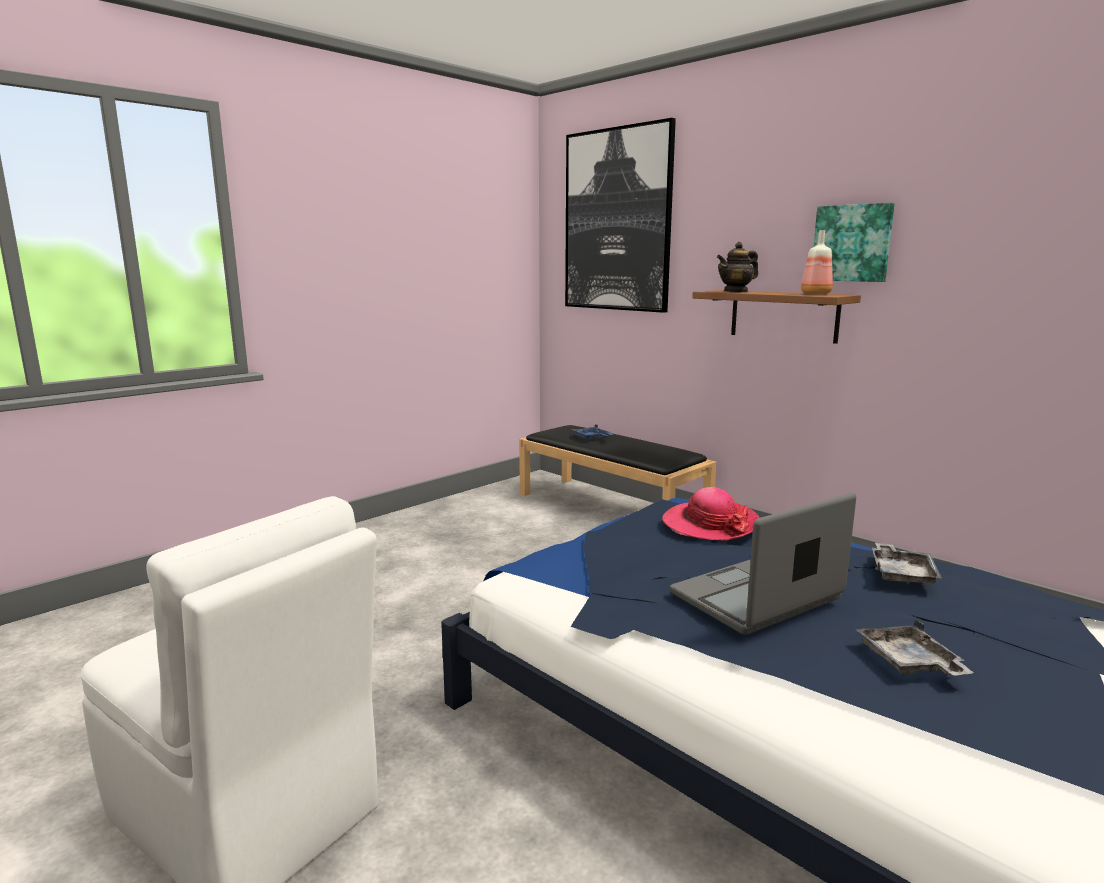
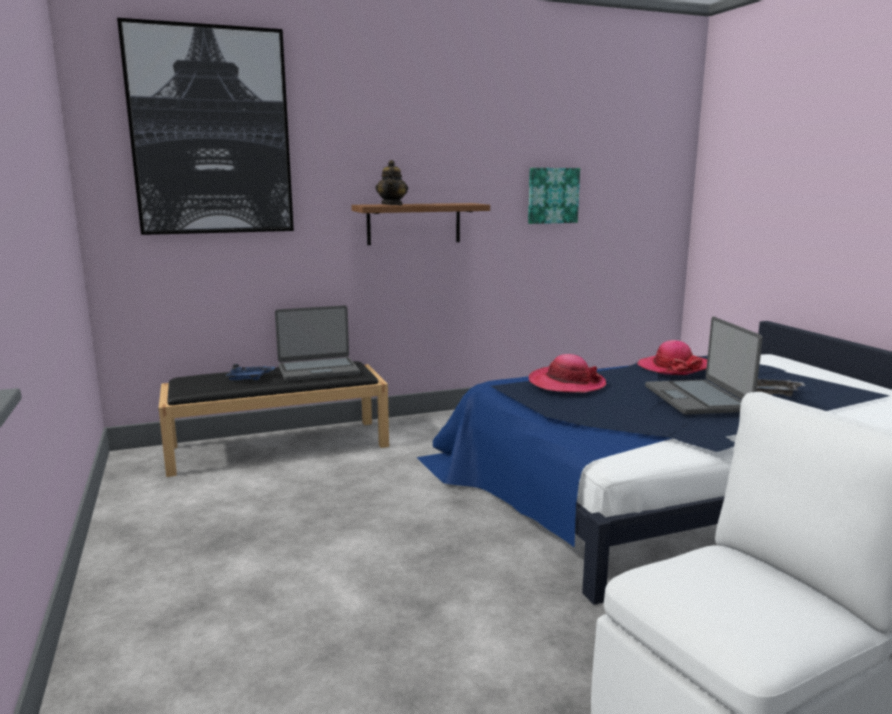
camera: 65 degrees left, 0 degrees up
bottle [801,230,833,295] -> none
picture [814,203,895,282] -> picture moved to [528,168,580,224]
grey tray [872,543,941,585] -> hat [637,340,707,375]
none -> laptop [275,305,360,381]

